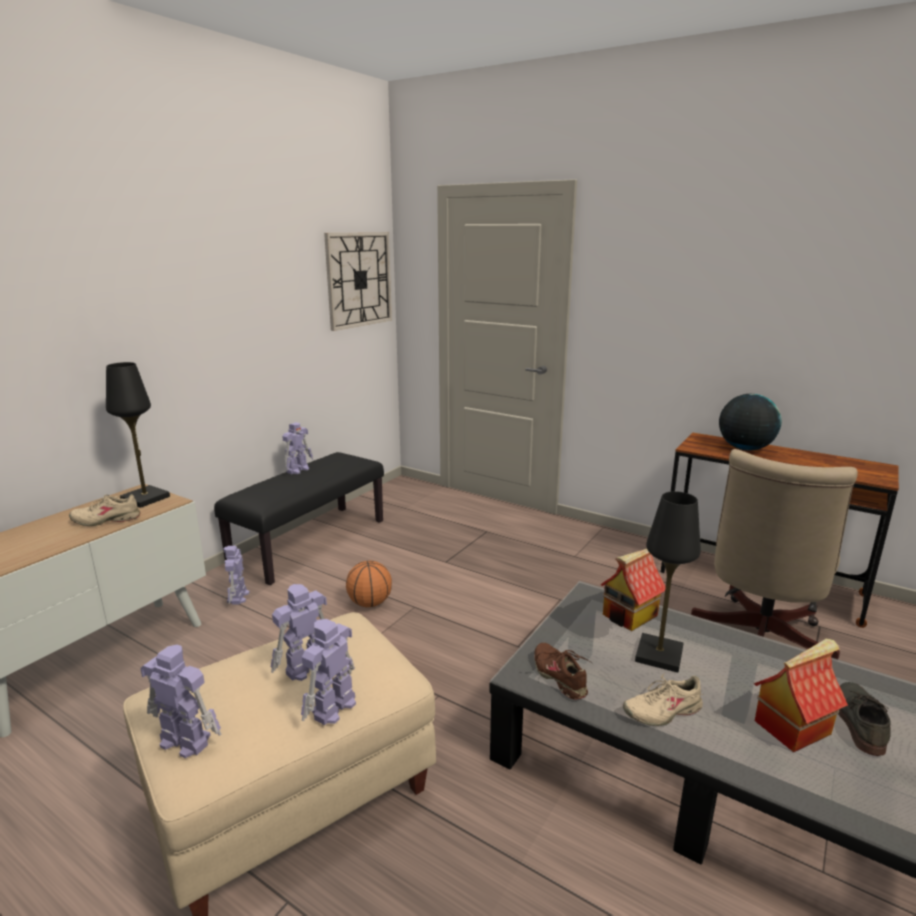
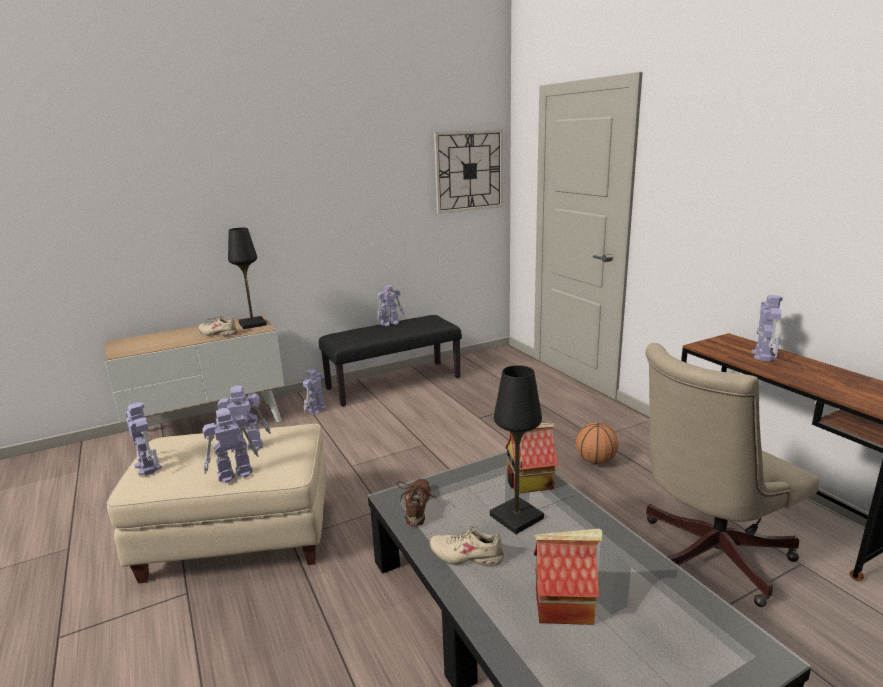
camera: 30 degrees right, 0 degrees up
basketball [346,561,392,607] -> basketball moved to [576,422,619,464]
globe [719,394,782,451] -> toy robot [751,295,783,361]
grey shoe [839,682,891,756] -> none

